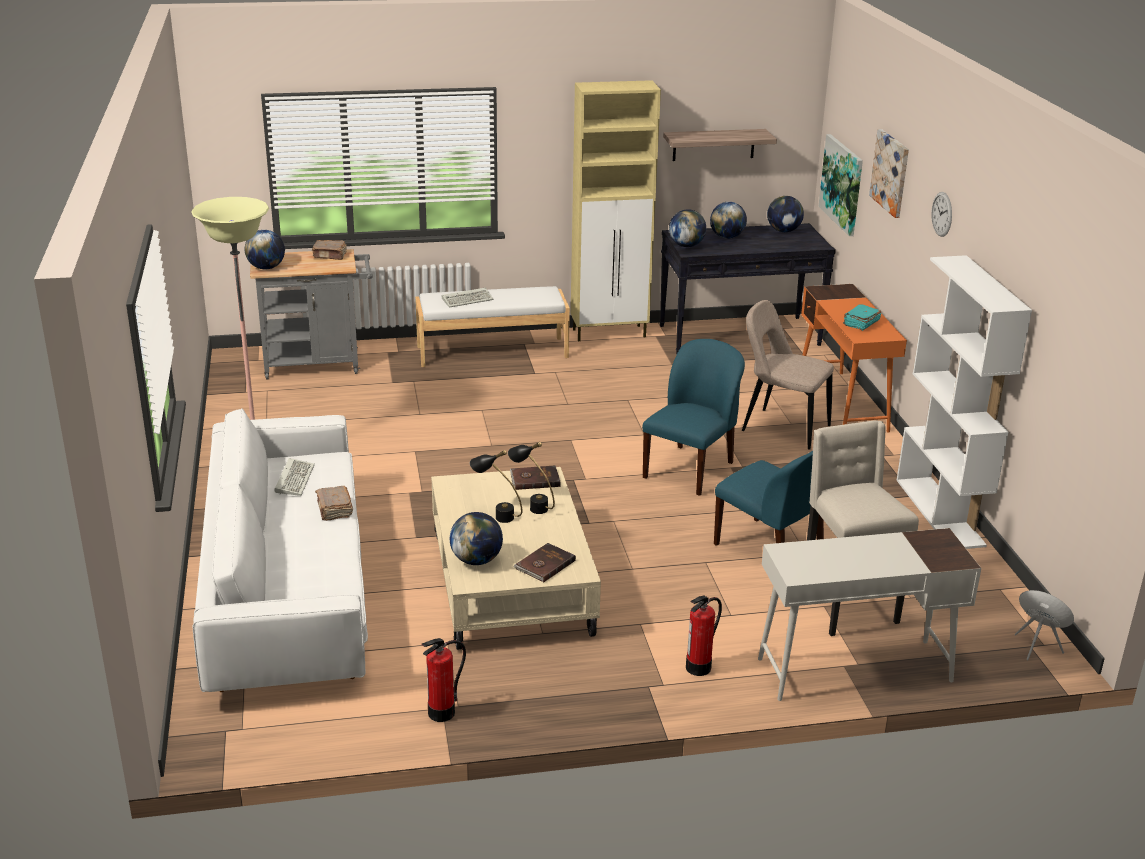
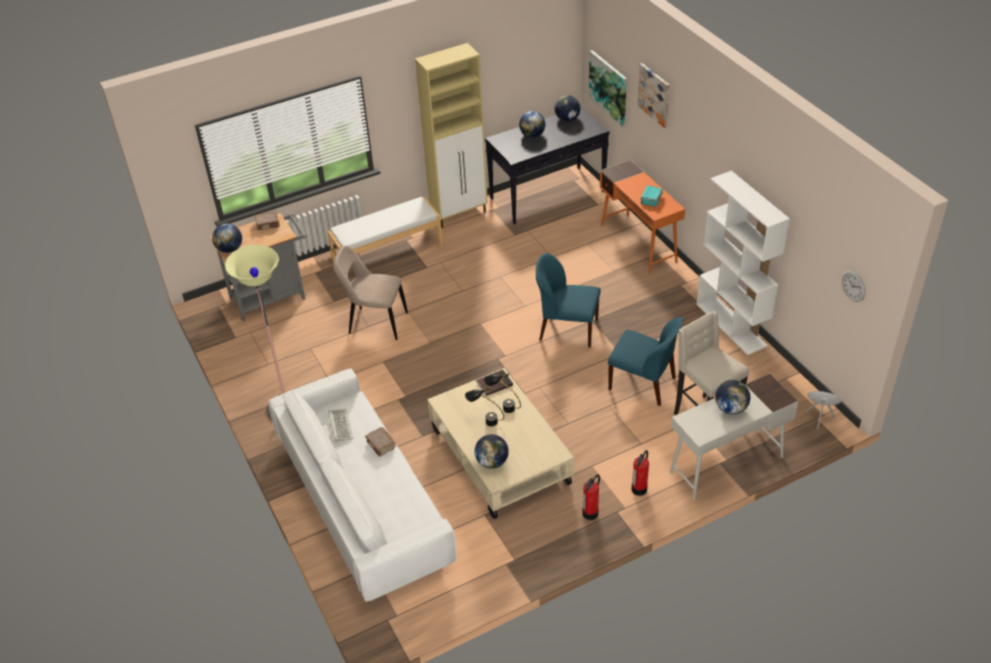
camera: 15 degrees left, 15 degrees up
fire extinguisher [421,638,466,722] -> fire extinguisher moved to [583,474,600,520]
keyboard [442,288,494,308] -> none
brown book [513,543,576,582] -> none
blue chair [642,339,745,496] -> blue chair turned 90 degrees counterclockwise [536,253,601,348]
shelf [663,129,777,161] -> none
globe [669,209,706,247] -> globe moved to [715,380,750,414]
beige chair [742,300,834,449] -> beige chair moved to [333,245,408,340]
wall clock [931,192,952,237] -> wall clock moved to [841,270,865,302]

